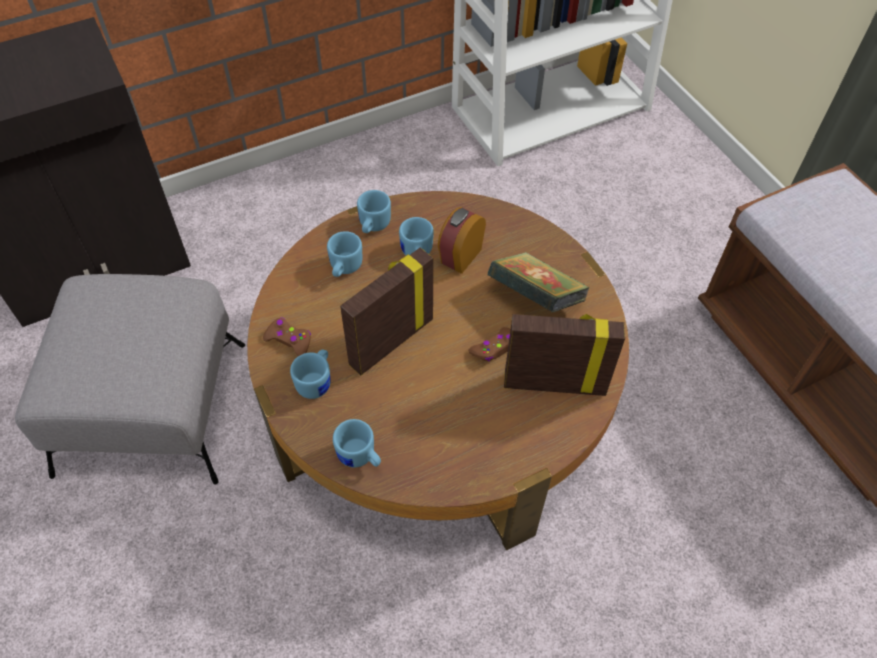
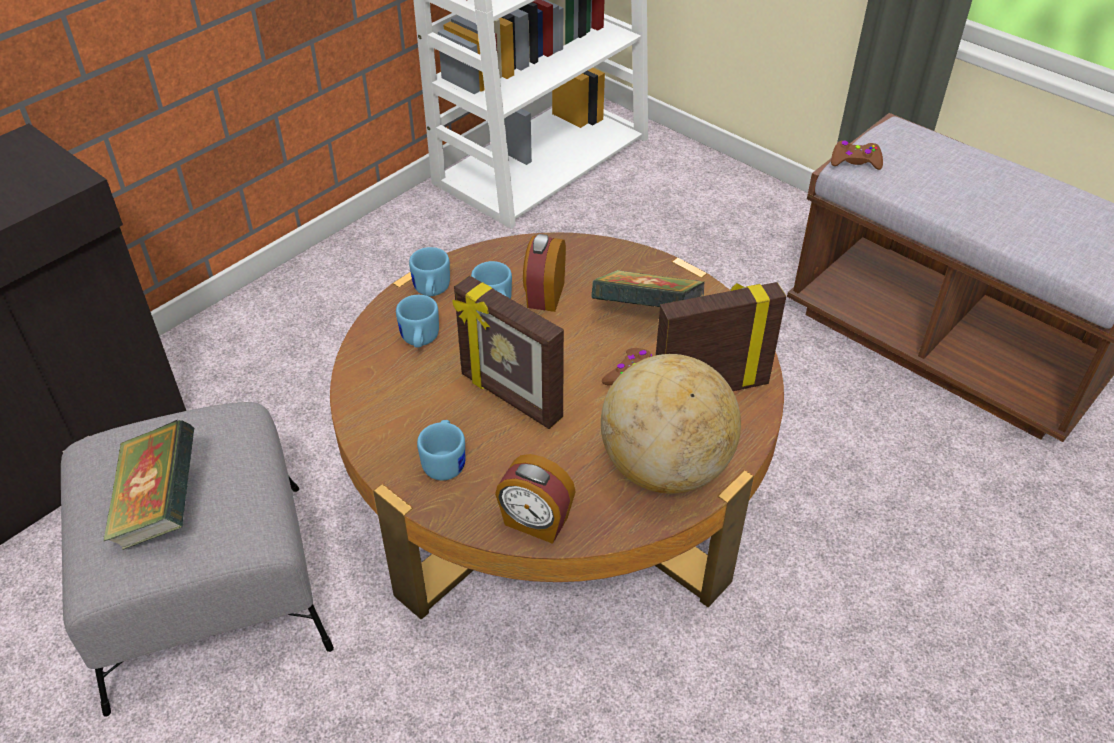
camera: 20 degrees left, 10 degrees down
brown game controller [263,317,311,356] -> brown game controller moved to [831,141,883,170]
blue mug [333,419,381,467] -> alarm clock [495,454,576,544]
picture frame [340,248,433,375] -> picture frame turned 75 degrees counterclockwise [452,275,564,429]
none -> book [103,420,194,550]
none -> globe [601,354,741,494]

